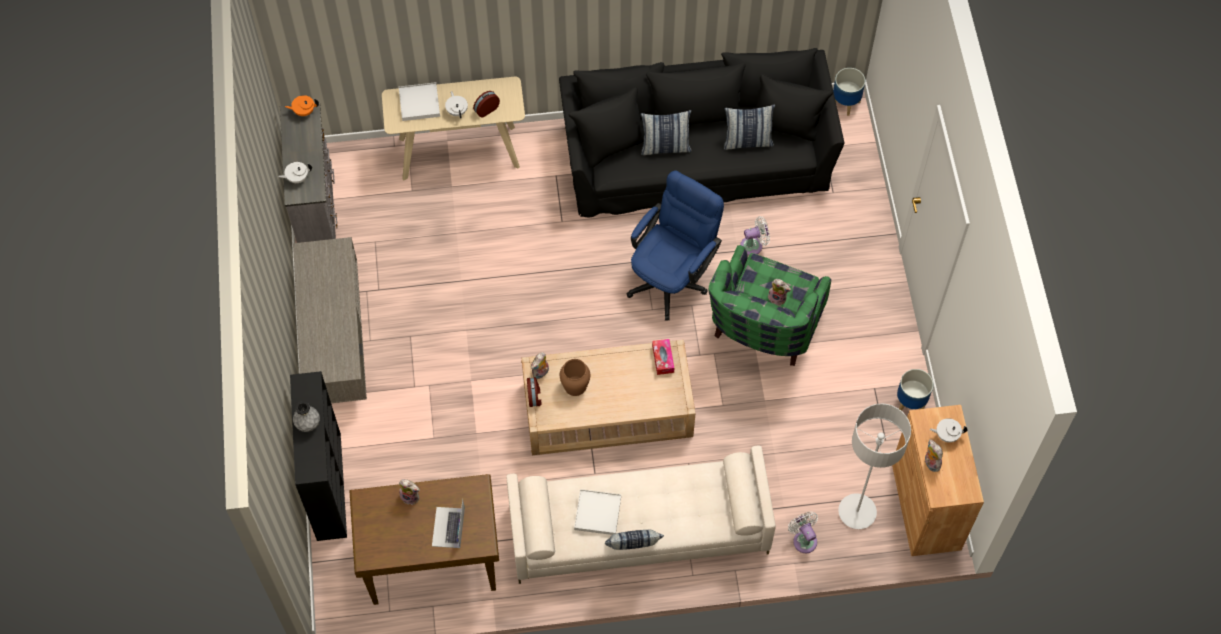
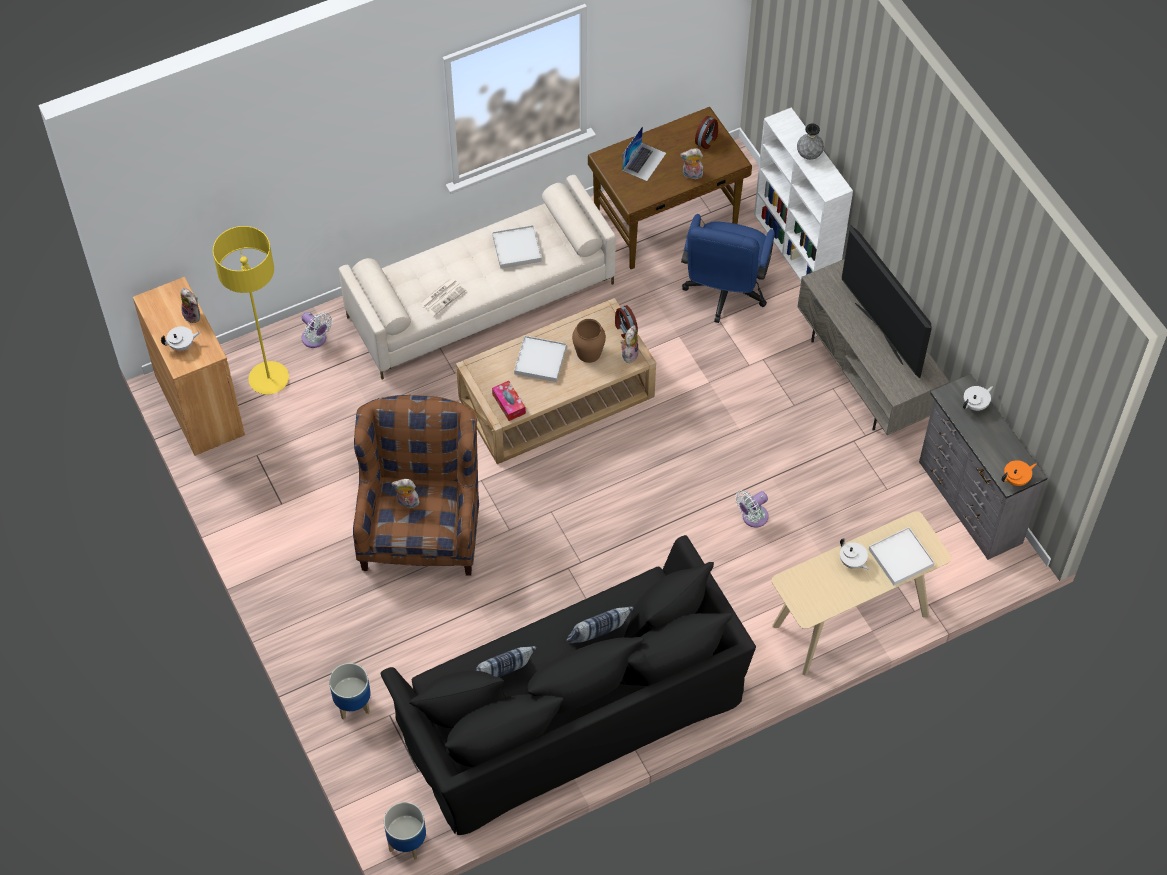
camera: 160 degrees right, 5 degrees down
black bookcase [290,371,347,541] -> white bookcase [754,108,853,280]
laptop [432,499,465,548] -> laptop turned 45 degrees clockwise [622,126,666,181]
alarm clock [473,91,500,117] -> alarm clock moved to [695,116,718,149]
pillow [605,530,664,550] -> none
blue office chair [627,170,724,320] -> blue office chair moved to [681,214,775,323]
green armchair [708,245,831,366] -> brown armchair [353,395,479,576]
white fan [740,216,770,256] -> white fan moved to [735,490,769,527]
grey floor lamp [838,403,911,529] -> yellow floor lamp [213,226,289,395]
planter [897,369,933,411] -> planter moved to [329,663,371,720]
none -> newspaper [419,278,466,316]
none -> white tray [514,336,567,382]
none -> television [842,225,932,378]

